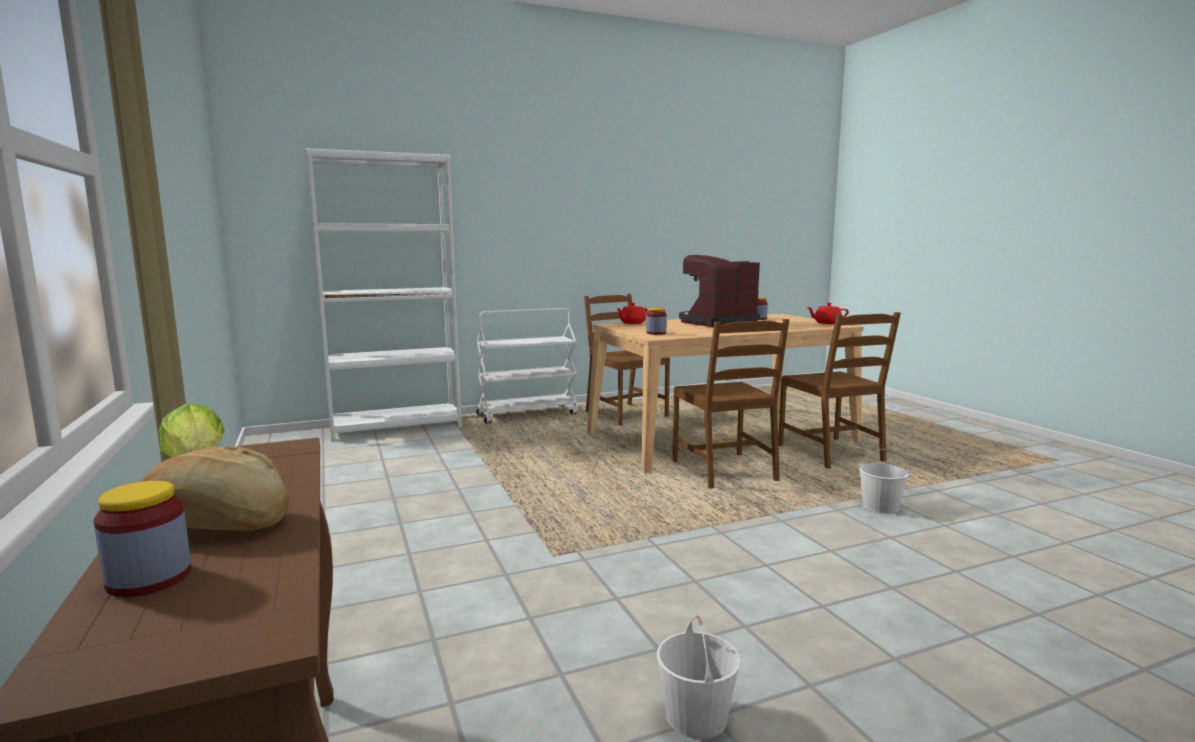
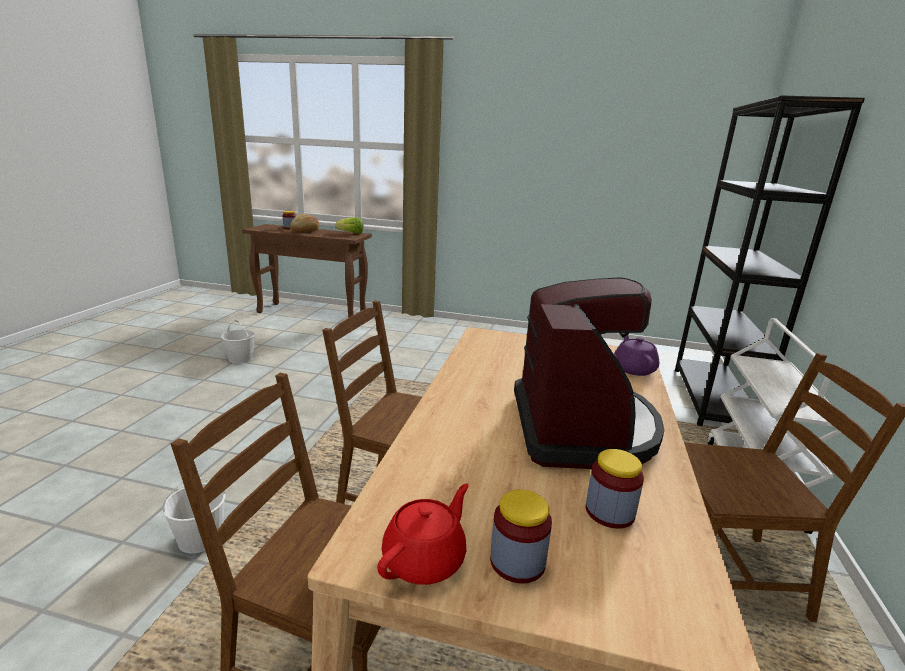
camera: 125 degrees right, 10 degrees up
white bookcase [306,148,462,442] -> black bookcase [675,95,865,426]
red teapot [617,303,648,324] -> purple teapot [614,335,659,376]
jar [647,308,667,335] -> jar moved to [490,490,552,584]

